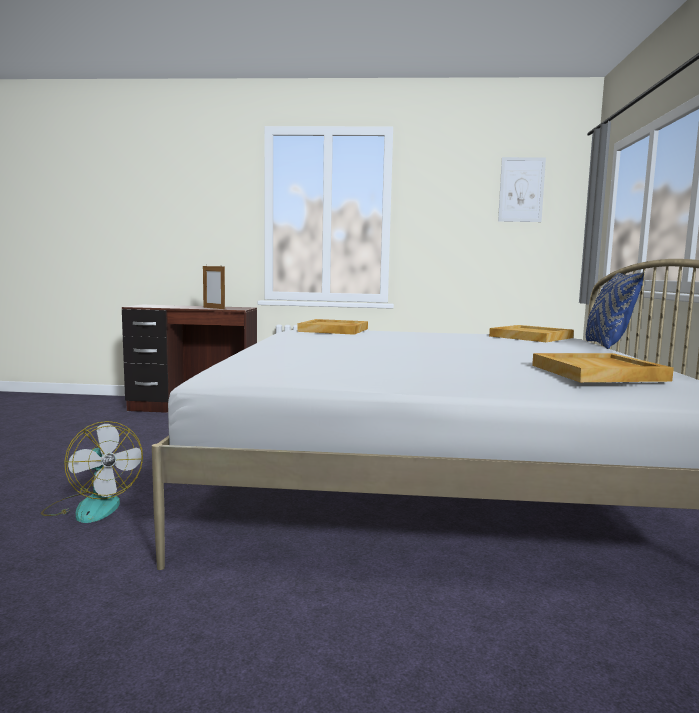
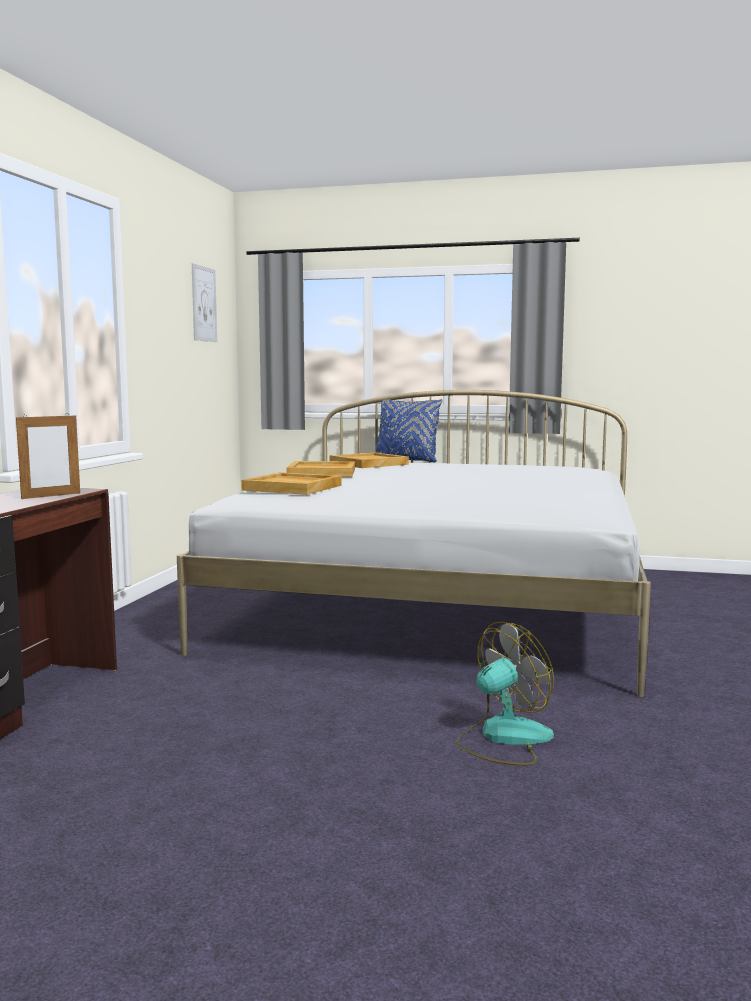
camera: 80 degrees left, 0 degrees up
beige tray [532,353,674,382] -> beige tray moved to [287,461,355,477]

